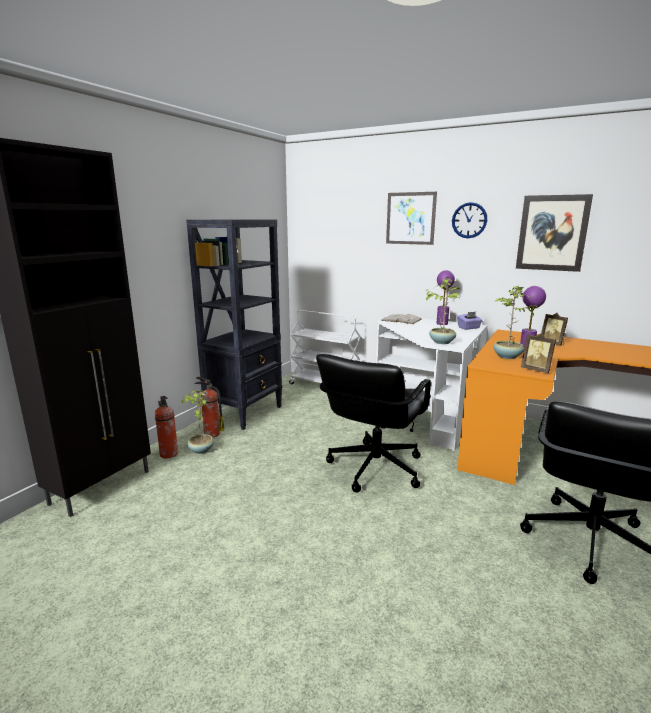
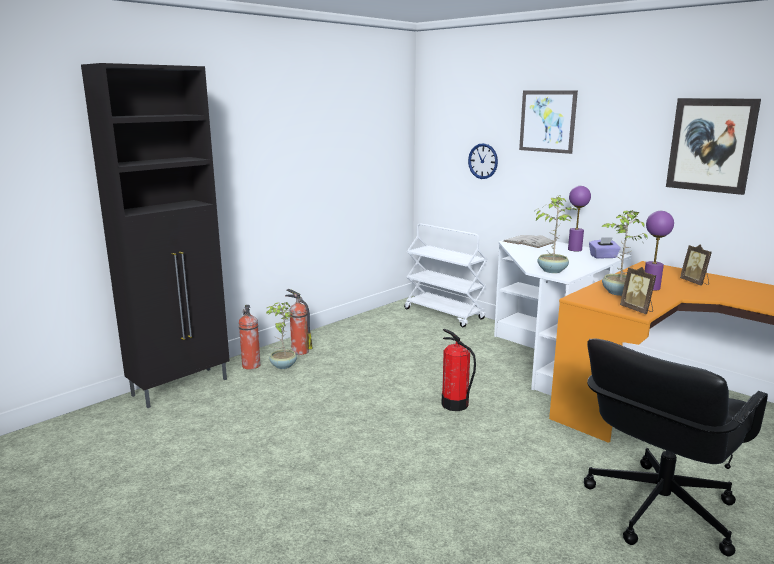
camera: 15 degrees right, 0 degrees up
black bookcase [186,220,282,430] -> none
black office chair [316,354,431,493] -> fire extinguisher [441,329,476,411]
wall clock [452,202,487,238] -> wall clock moved to [468,143,498,179]

